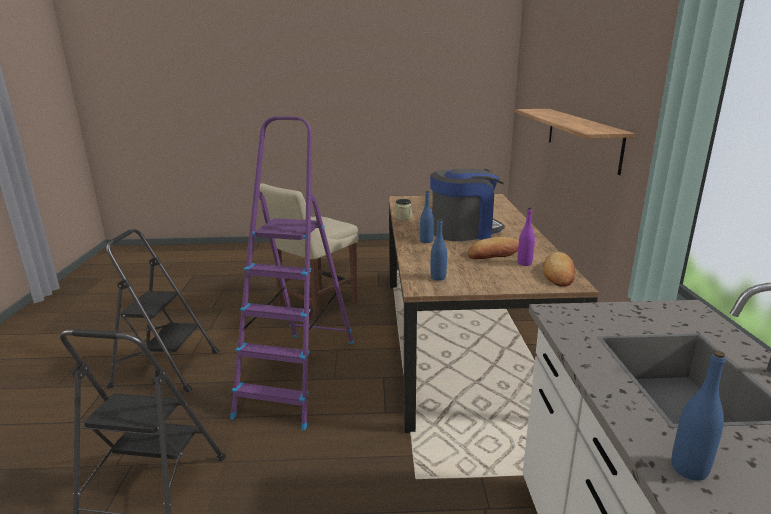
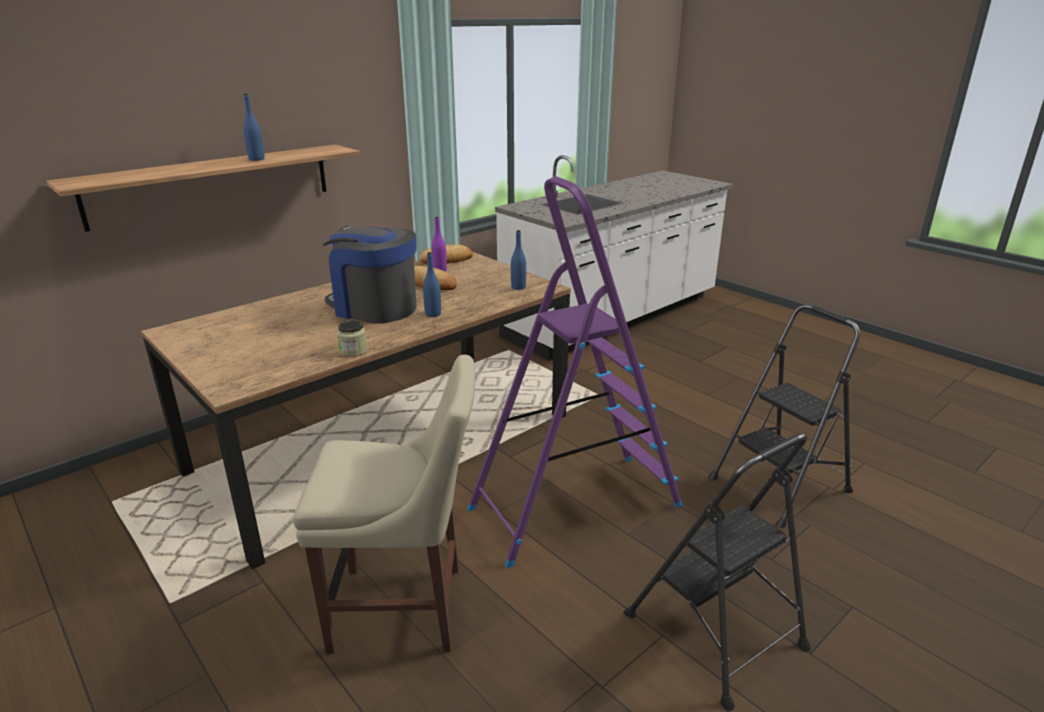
camera: 130 degrees left, 5 degrees up
blue bottle [671,351,725,481] -> blue bottle moved to [243,94,265,161]

